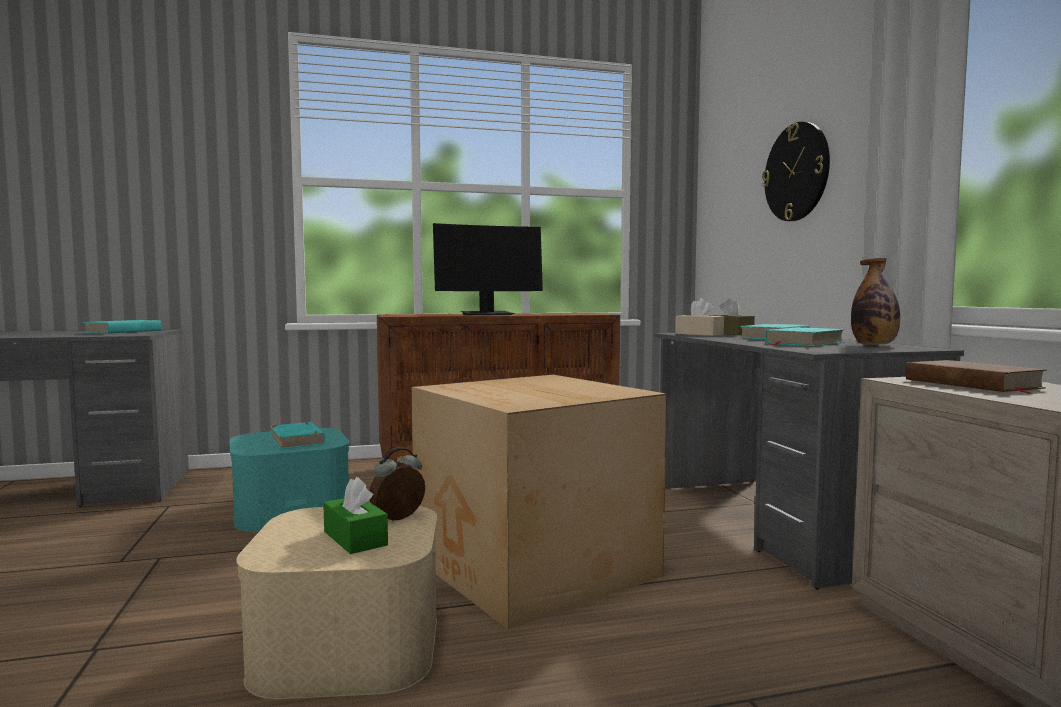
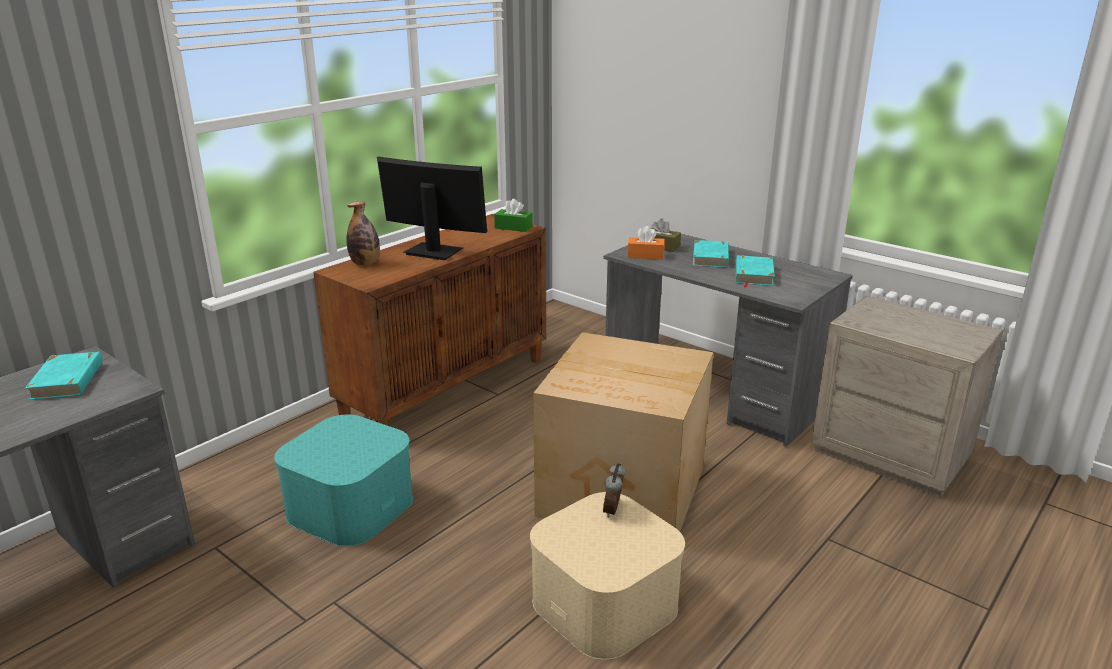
camera: 35 degrees left, 20 degrees up
turquoise book [270,422,325,449] -> none
green tissue box [323,477,388,554] -> green tissue box moved to [494,199,533,232]
monitor [433,223,543,315] -> monitor turned 105 degrees counterclockwise [377,157,487,260]
beige tissue box [675,298,724,336] -> orange tissue box [627,226,665,260]
wall clock [762,122,830,221] -> none
bottle [851,258,900,345] -> bottle moved to [346,201,380,266]
brown book [905,360,1047,394] -> none

